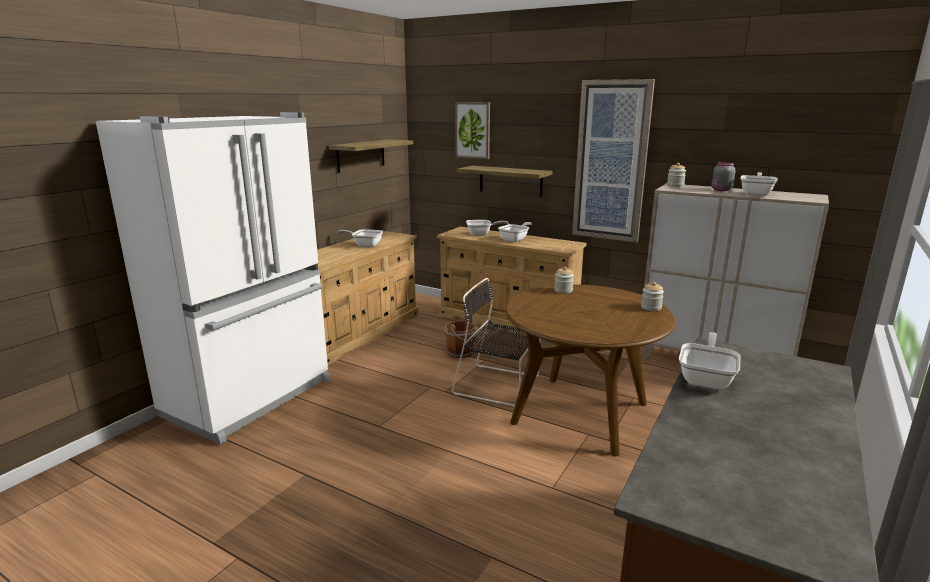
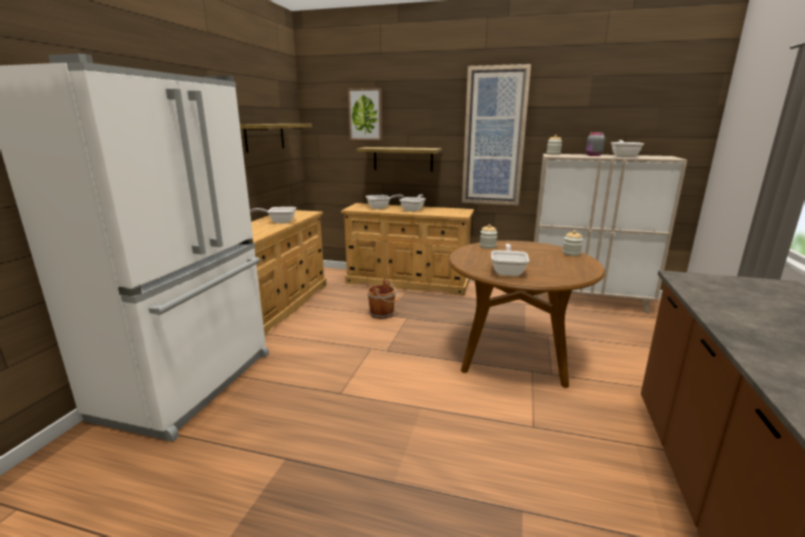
camera: 15 degrees left, 0 degrees up
black chair [452,278,541,407] -> none
frying pan [679,332,740,390] -> frying pan moved to [491,244,529,276]

